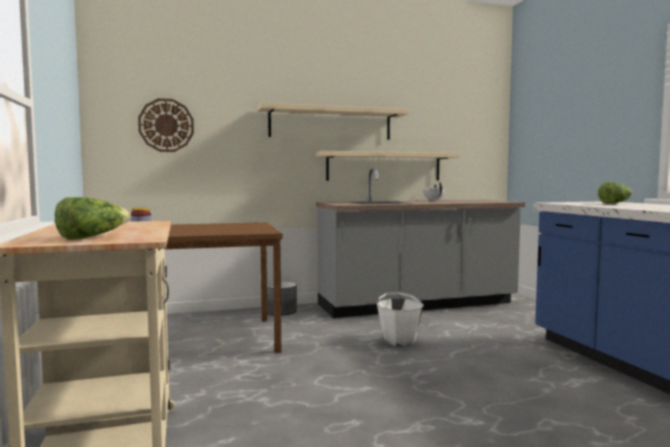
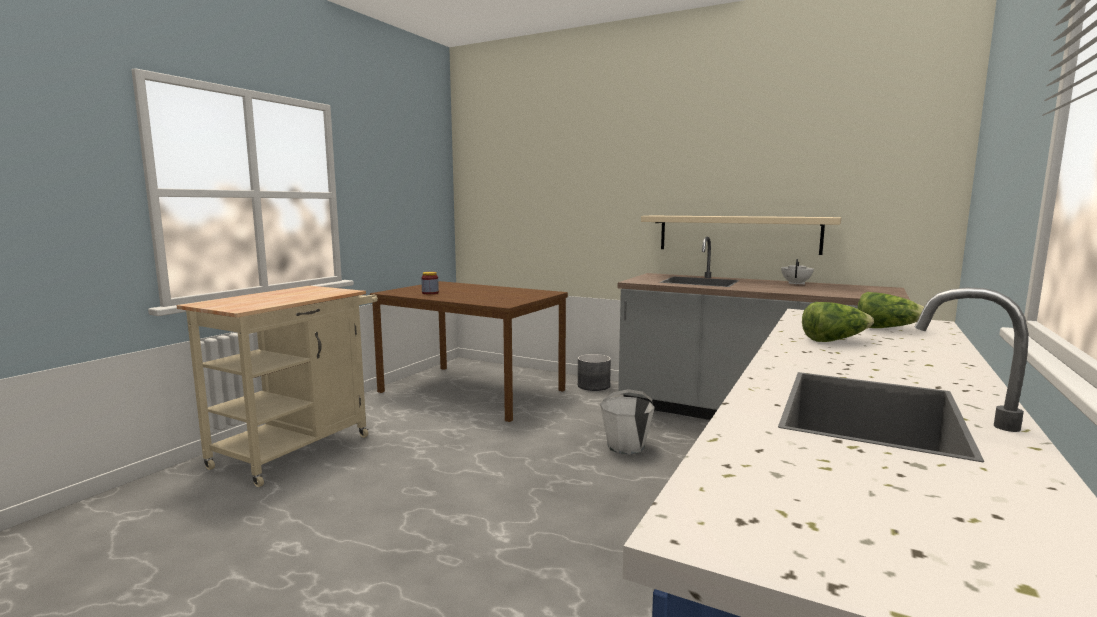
camera: 45 degrees right, 5 degrees up
lettuce [54,197,131,239] -> lettuce moved to [802,302,874,342]
wall clock [138,98,194,152] -> none
beige shelf [257,103,409,140] -> none

